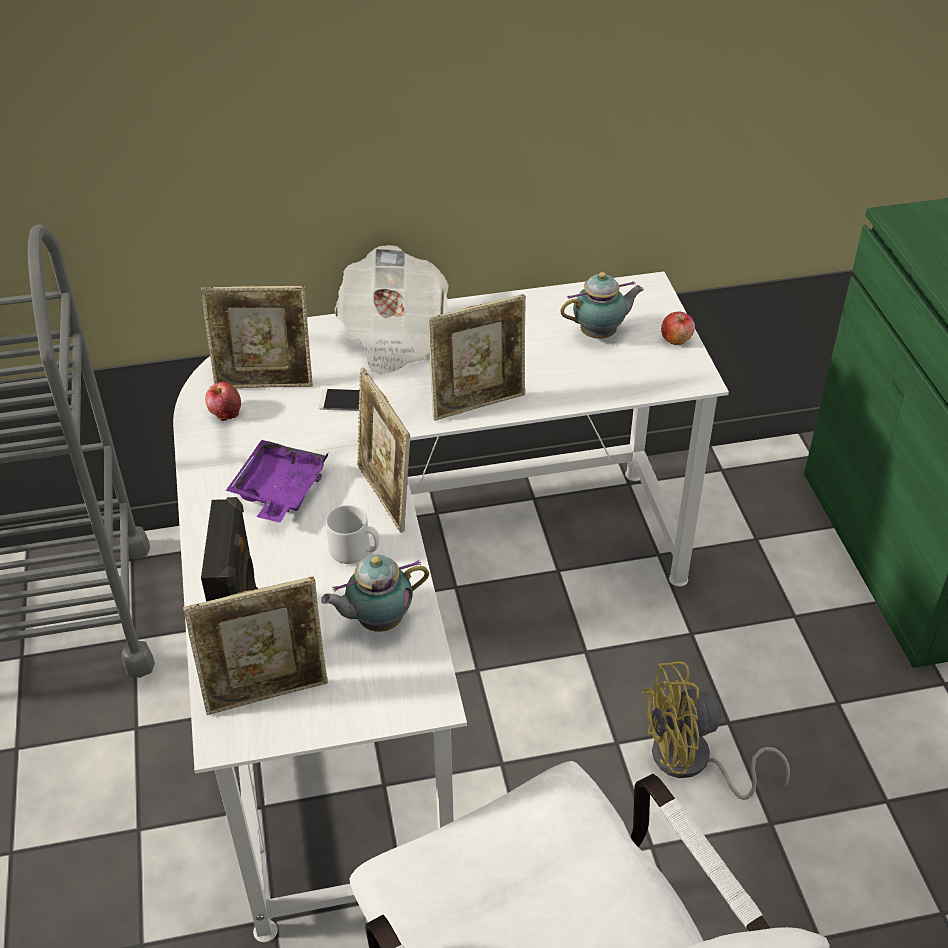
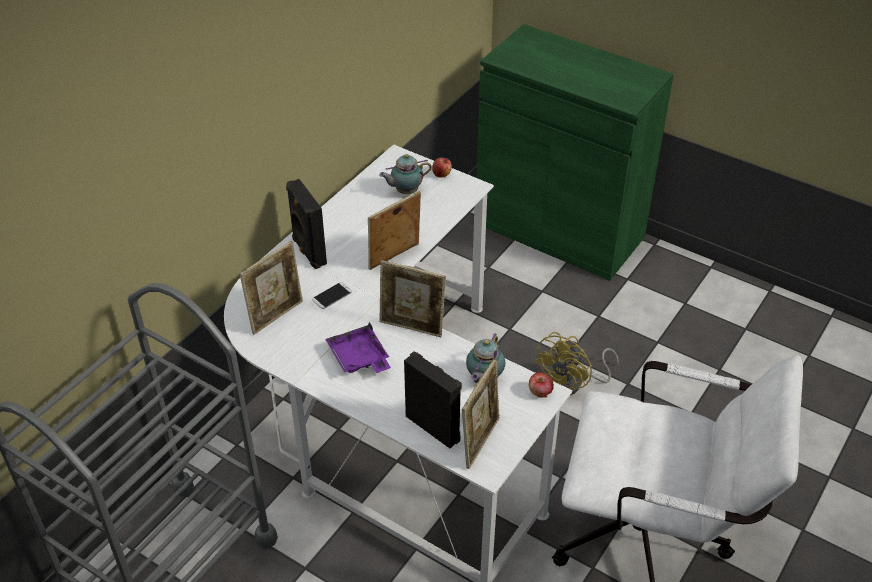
camera: 45 degrees left, 0 degrees up
apple [205,382,241,421] -> apple moved to [529,372,554,398]
grey mug [326,505,379,564] -> none
newspaper [335,245,449,375] -> black speaker [286,179,327,269]
picture frame [428,294,526,420] -> picture frame turned 150 degrees counterclockwise [368,191,421,270]
teapot [560,272,644,339] -> teapot turned 135 degrees counterclockwise [379,154,432,194]

